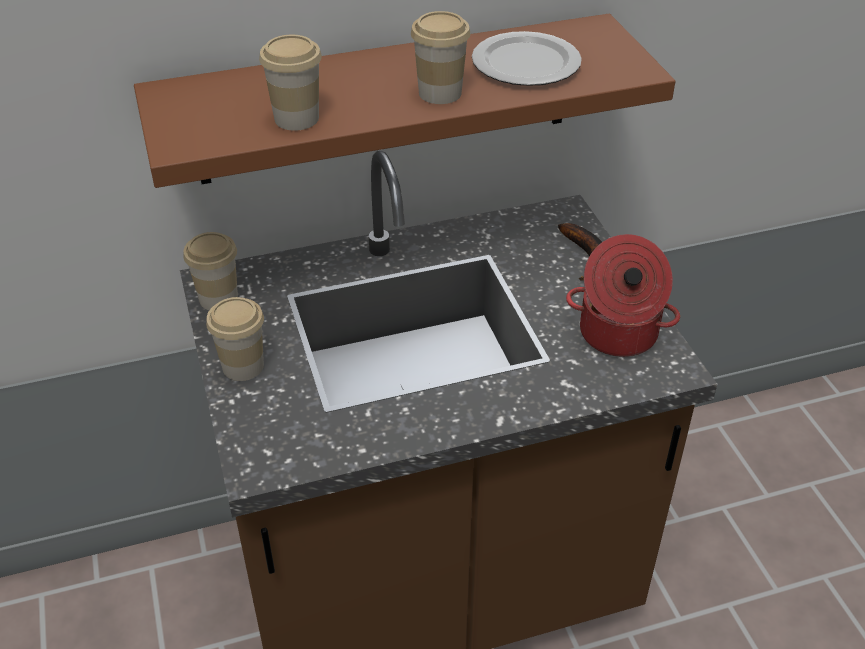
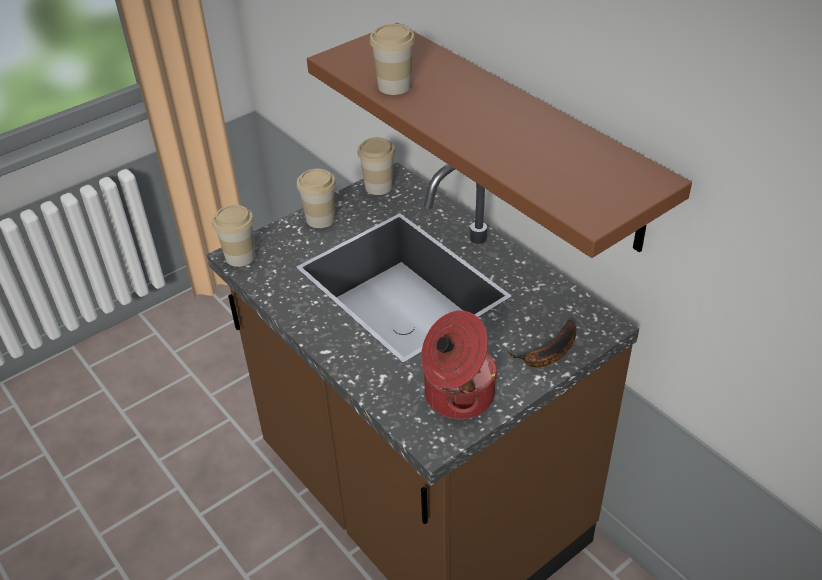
camera: 70 degrees right, 0 degrees up
cup [411,11,470,104] -> cup moved to [212,205,255,267]
plate [472,31,582,86] -> none

